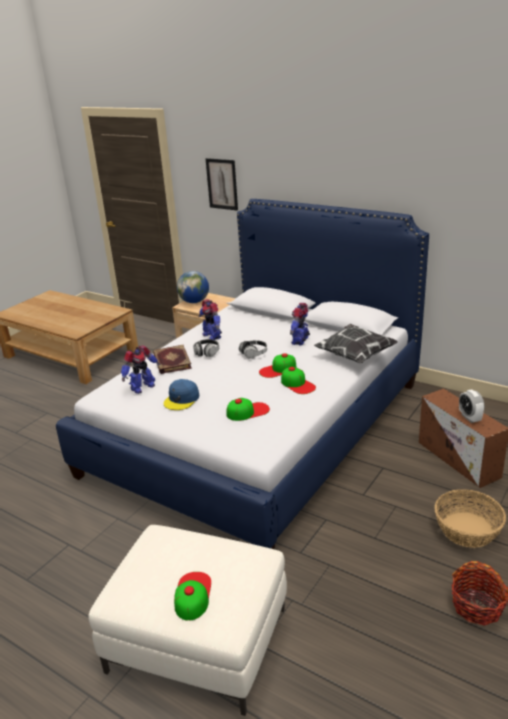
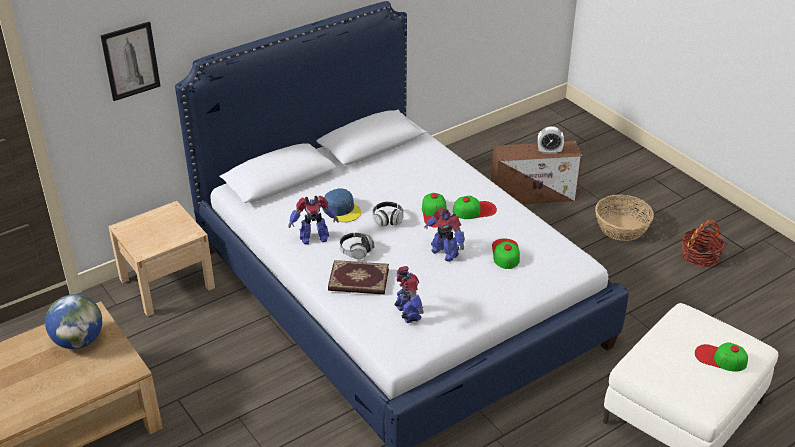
camera: 70 degrees left, 10 degrees up
blue cap [164,379,200,410] -> blue cap moved to [322,188,361,222]
globe [177,271,209,303] -> globe moved to [45,294,102,349]
toy robot [290,303,310,345] -> toy robot moved to [424,208,465,262]
pillow [314,324,398,364] -> none

